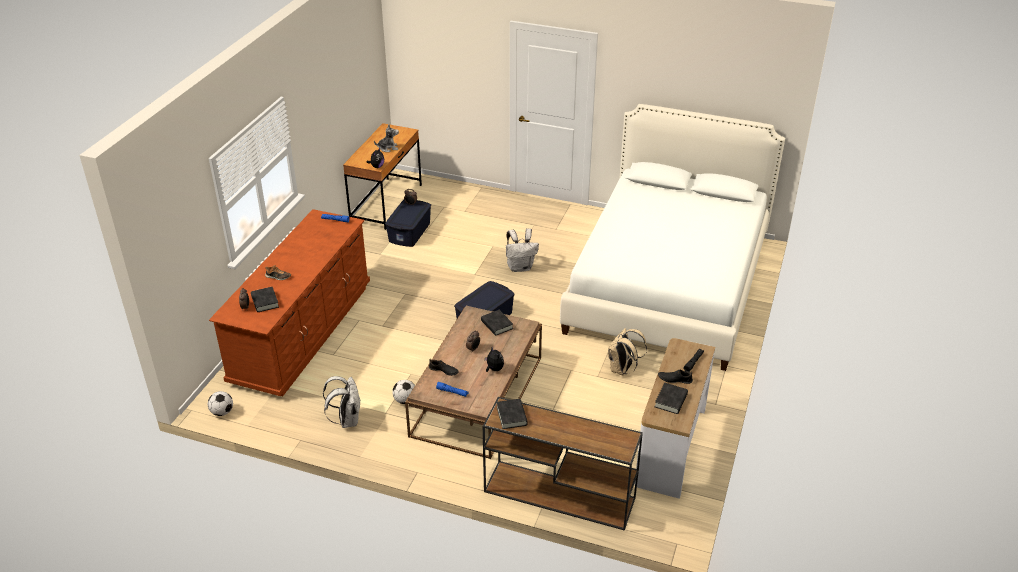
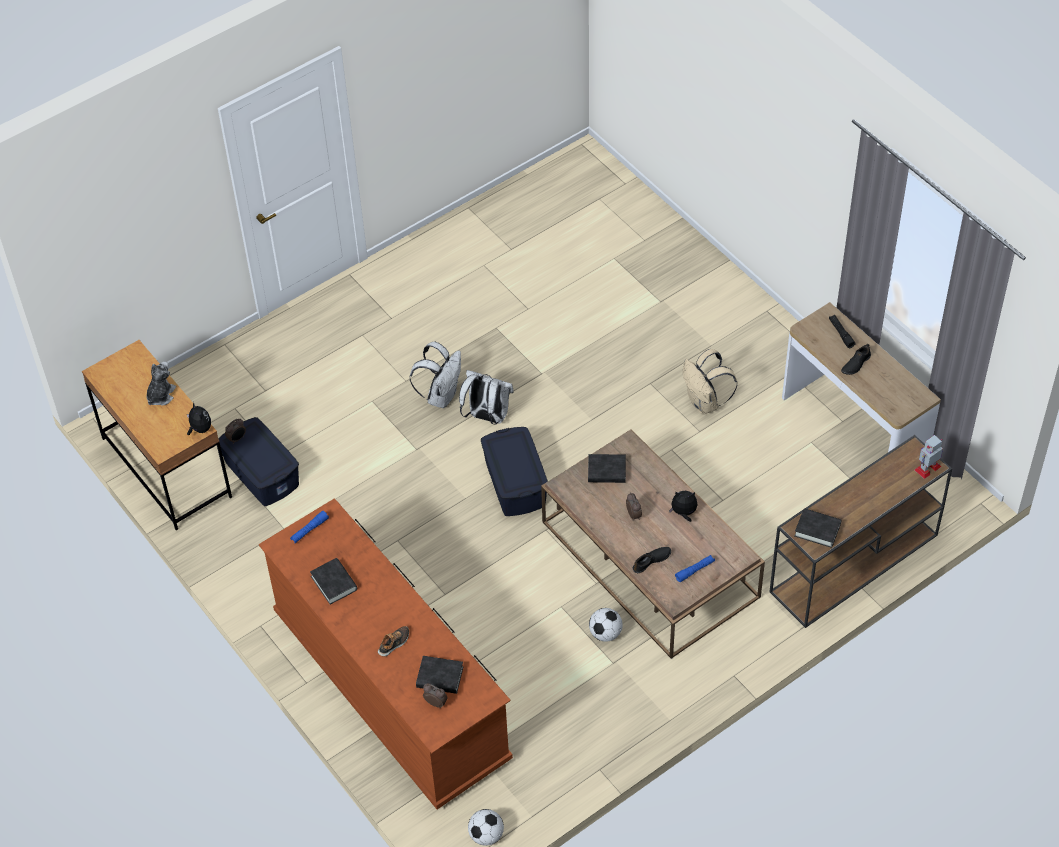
camera: 55 degrees left, 15 degrees up
white backpack [323,376,360,428] -> white backpack moved to [459,370,514,424]
white bed [560,104,785,371] -> none
black book [655,383,688,414] -> black book moved to [310,558,357,604]
none -> toy robot [915,435,943,479]

